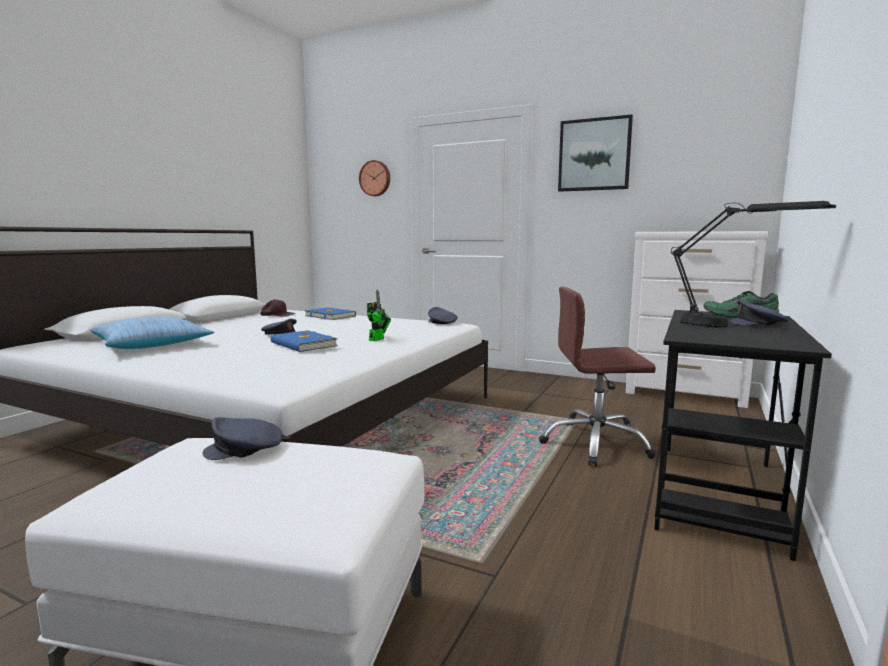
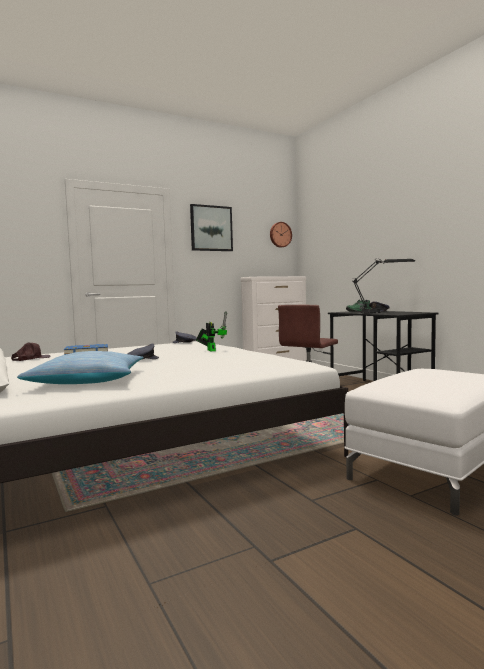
camera: 55 degrees left, 5 degrees down
grey cap [203,417,283,460] -> none
blue book [271,330,338,352] -> none
wall clock [359,160,390,196] -> wall clock moved to [270,222,292,247]

